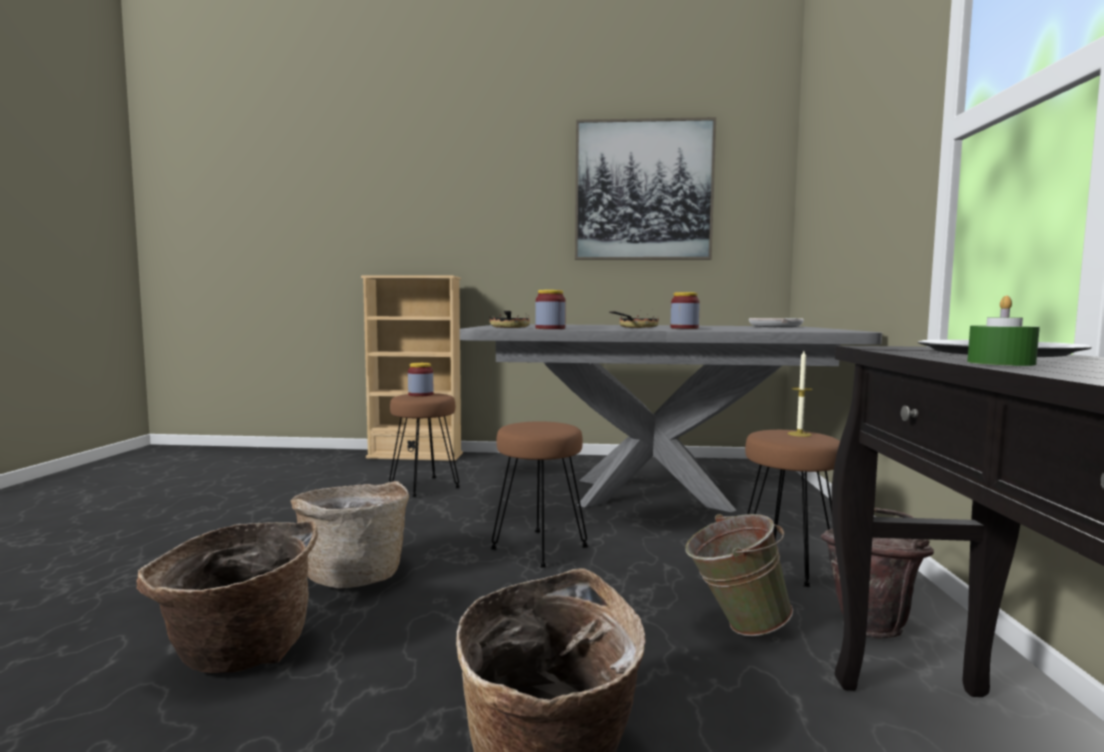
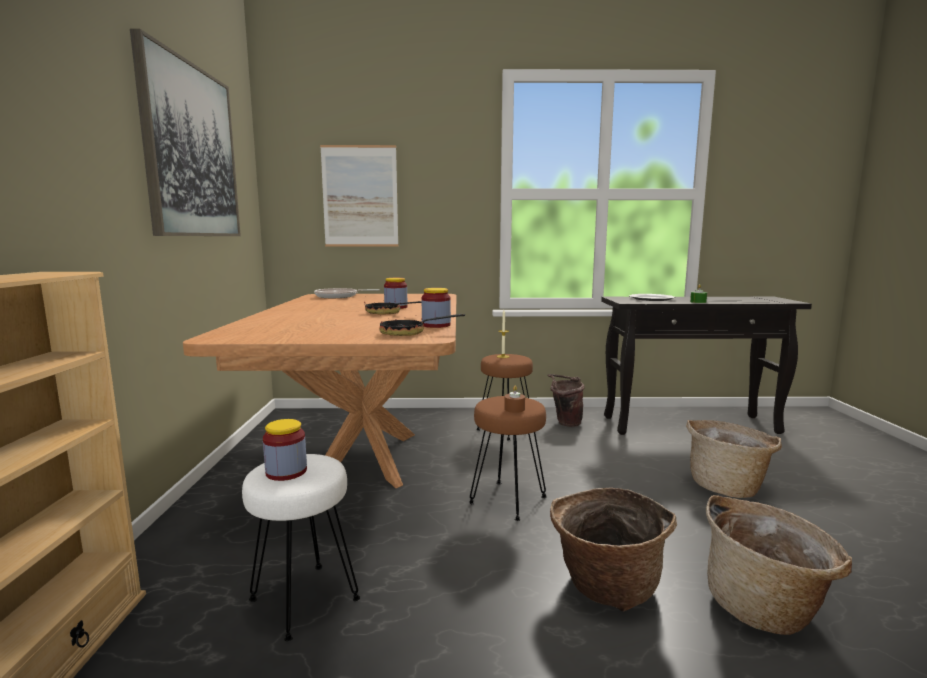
camera: 95 degrees left, 5 degrees up
brown stool [389,393,460,497] -> white stool [242,454,360,641]
grey dining table [460,324,882,512] -> brown dining table [183,294,456,488]
green bucket [685,514,793,636] -> none
none -> picture [320,145,399,246]
none -> brown candle [504,386,525,413]

